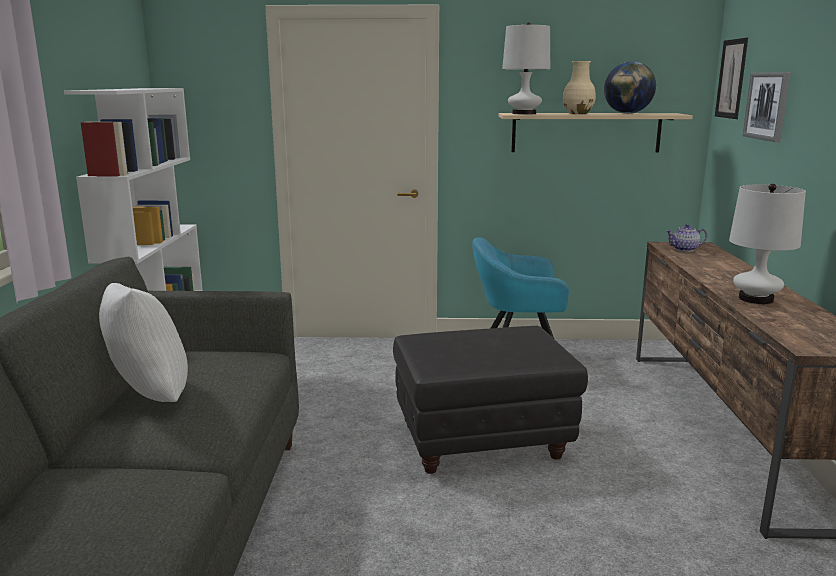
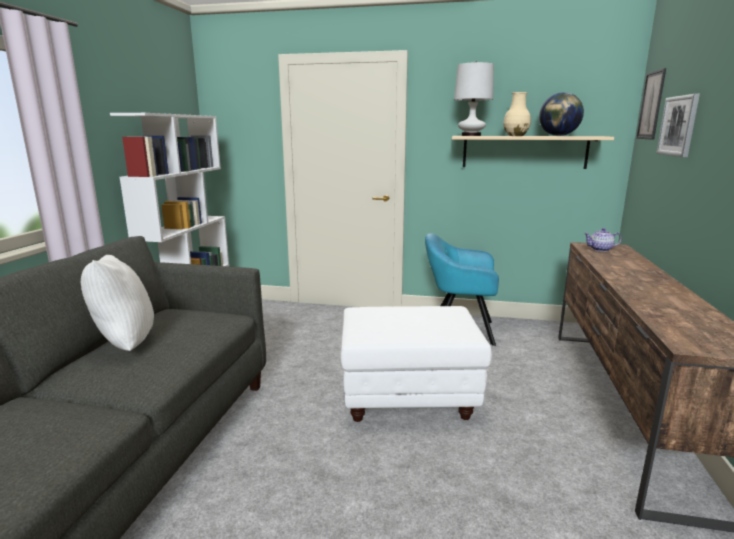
camera: 10 degrees right, 0 degrees up
black ottoman [393,326,588,474] -> white ottoman [340,306,492,422]
white table lamp [729,184,806,304] -> none

